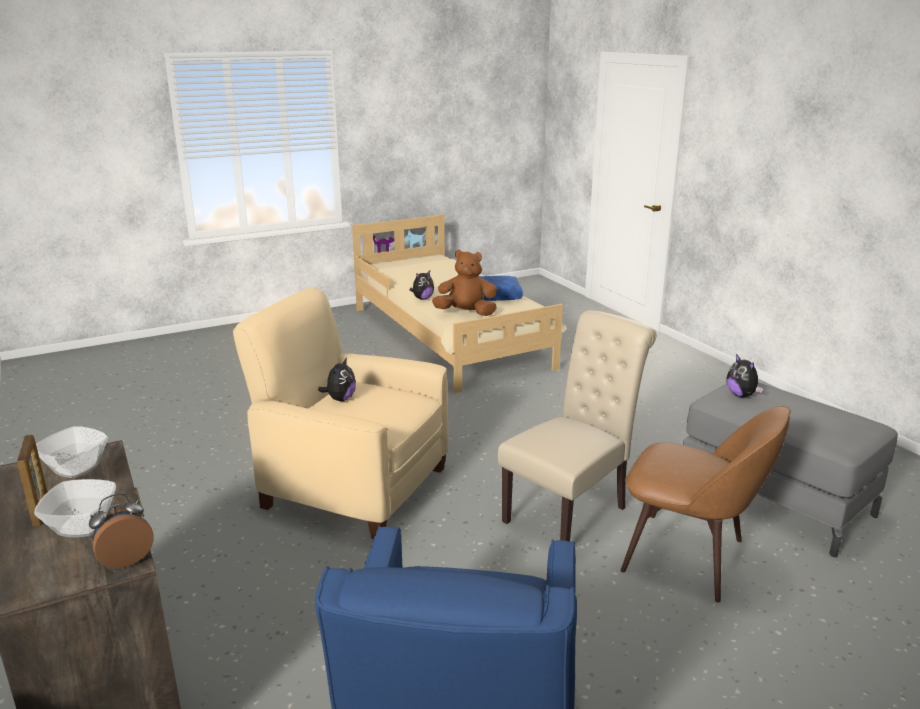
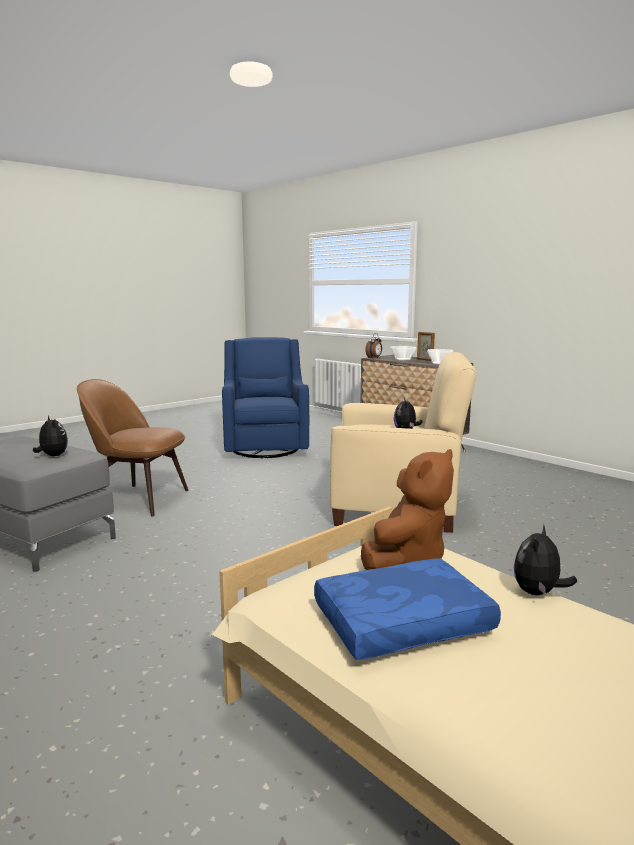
camera: 165 degrees right, 10 degrees down
brown plush toy [432,250,497,316] -> brown plush toy turned 45 degrees counterclockwise [361,449,454,570]
beige chair [498,310,656,542] -> none

